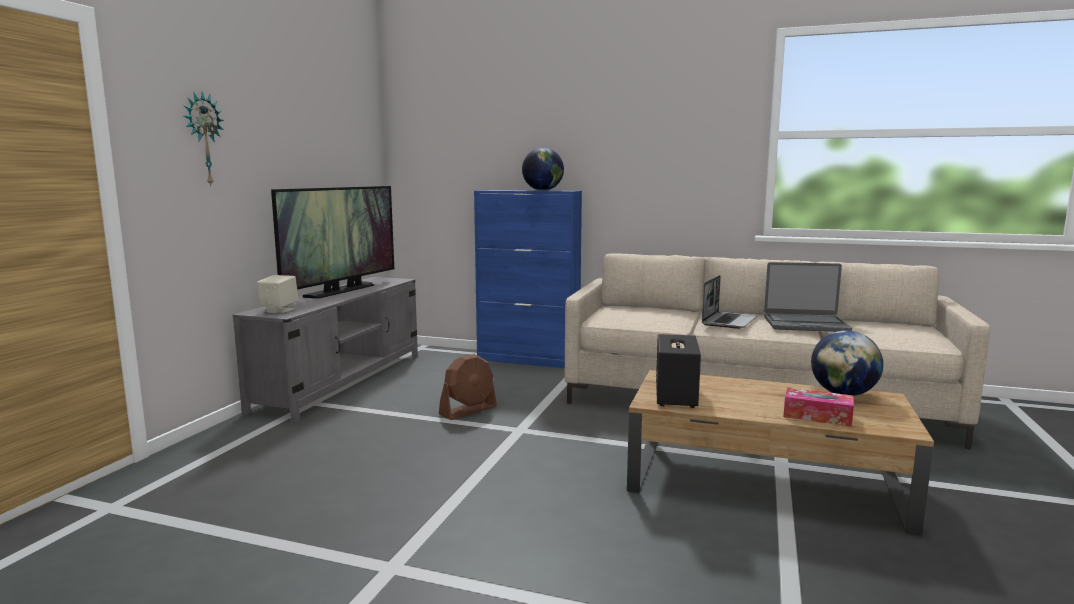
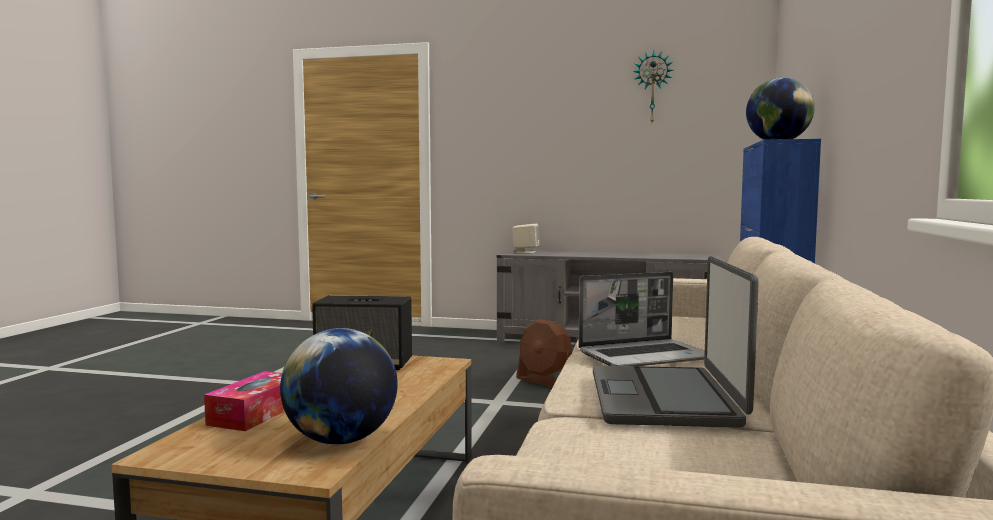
camera: 85 degrees right, 5 degrees down
wall clock [184,92,224,186] -> wall clock moved to [633,51,673,122]
television [271,186,394,298] -> none
laptop [702,275,757,329] -> laptop turned 45 degrees counterclockwise [578,272,705,366]

